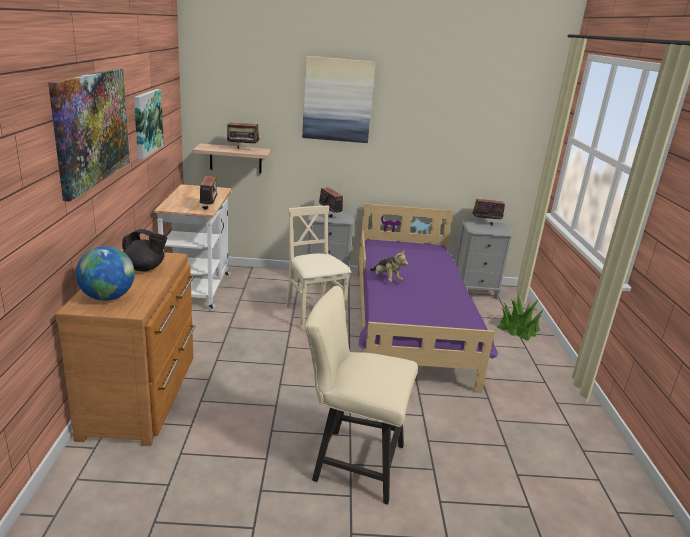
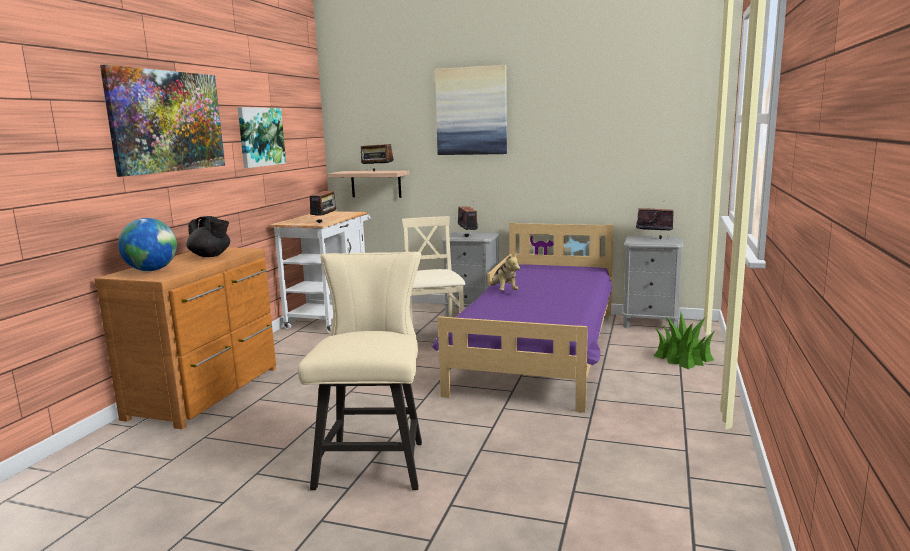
camera: 20 degrees right, 10 degrees down
beige chair [305,286,418,505] -> beige chair turned 60 degrees clockwise [298,252,422,490]

